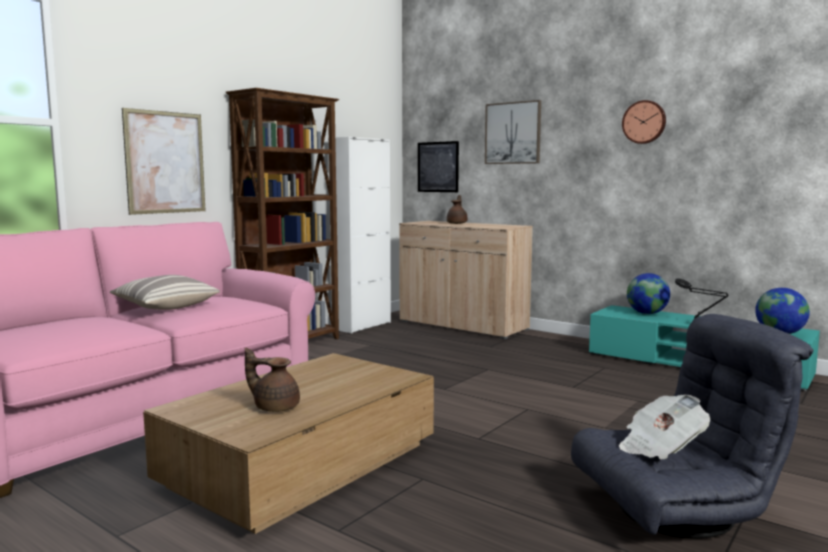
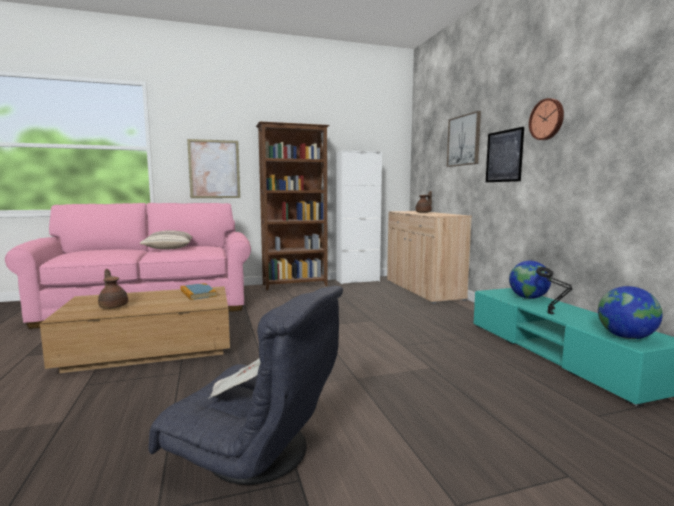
camera: 35 degrees right, 0 degrees up
picture [418,141,459,192] -> picture moved to [486,127,524,182]
none -> book [181,283,217,300]

